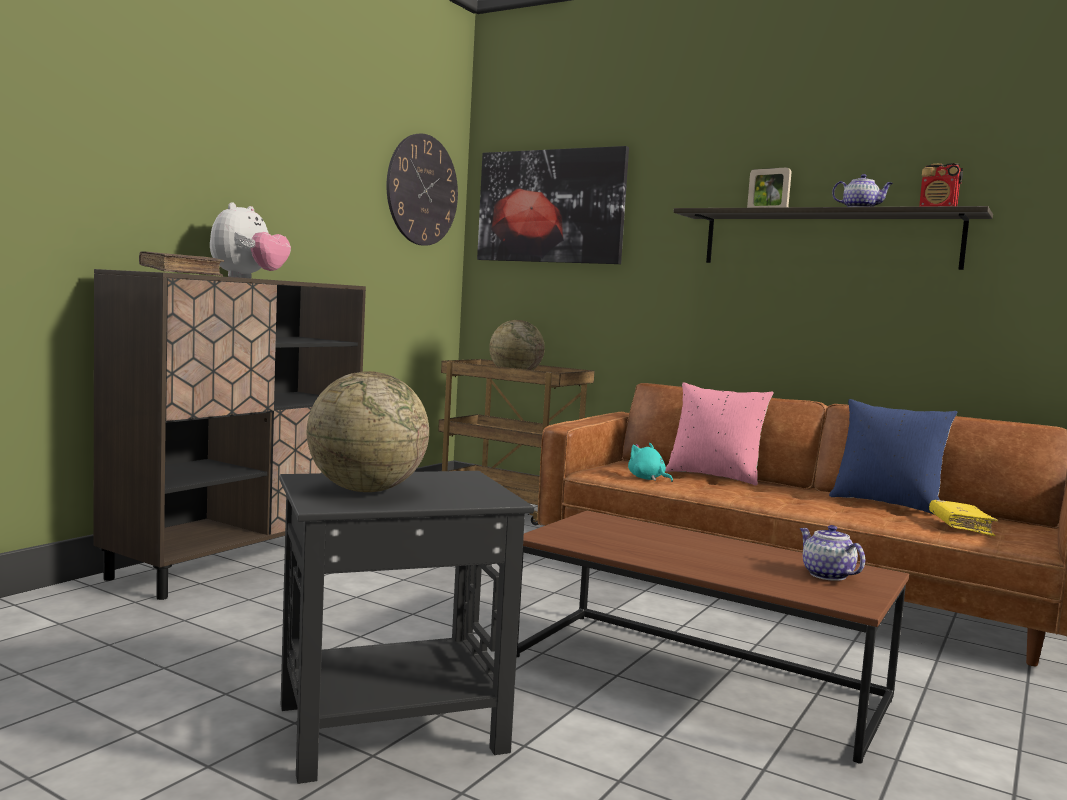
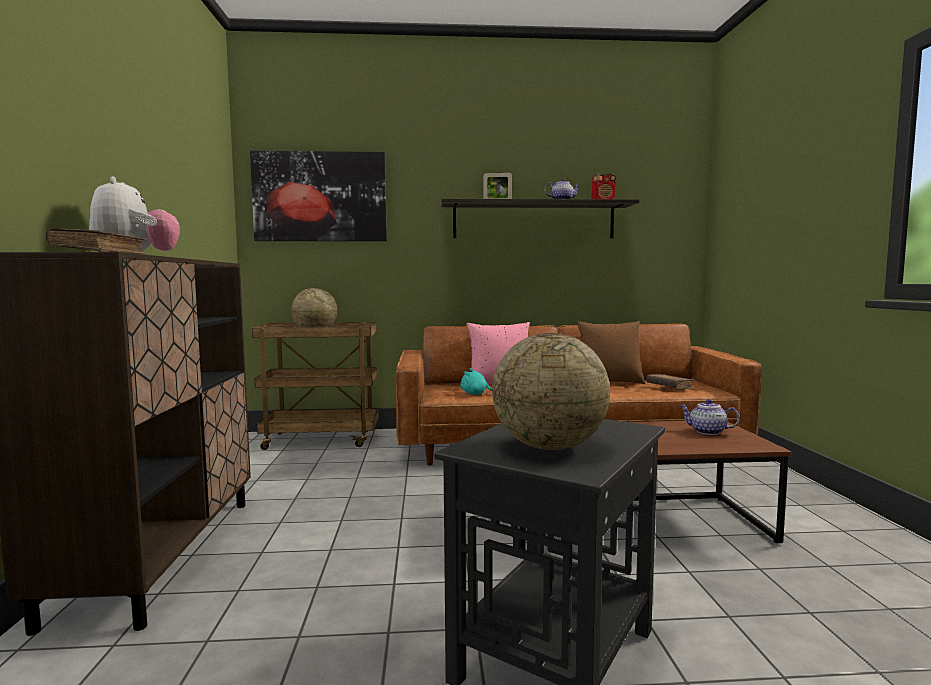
camera: 35 degrees left, 0 degrees up
wall clock [386,134,458,246] -> none
blue pillow [829,399,957,515] -> brown pillow [576,321,645,384]
yellow book [929,500,998,536] -> brown book [646,374,695,390]

